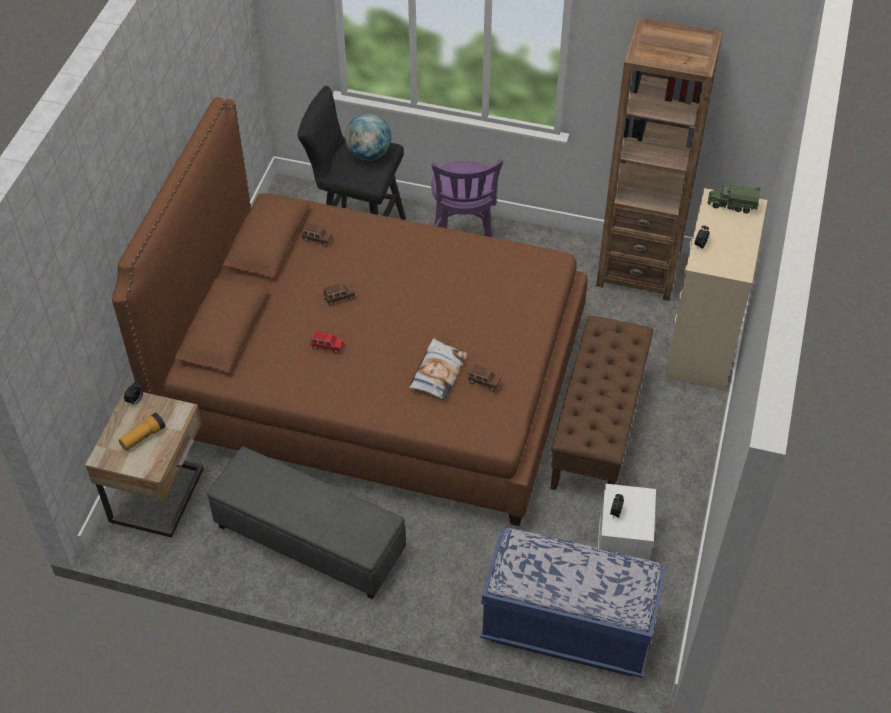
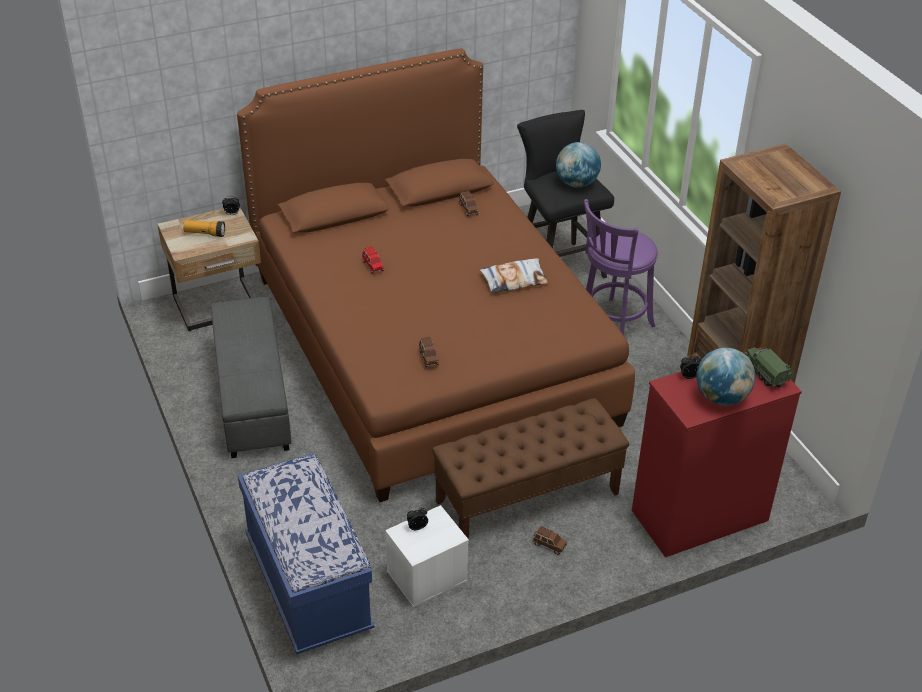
camera: 50 degrees right, 10 degrees down
brown toy car [323,284,355,306] -> brown toy car moved to [533,526,567,555]
pillow [409,338,468,400] -> pillow moved to [480,258,549,293]
beige dresser [665,188,768,391] -> red dresser [632,347,802,557]
none -> globe [696,347,755,405]

